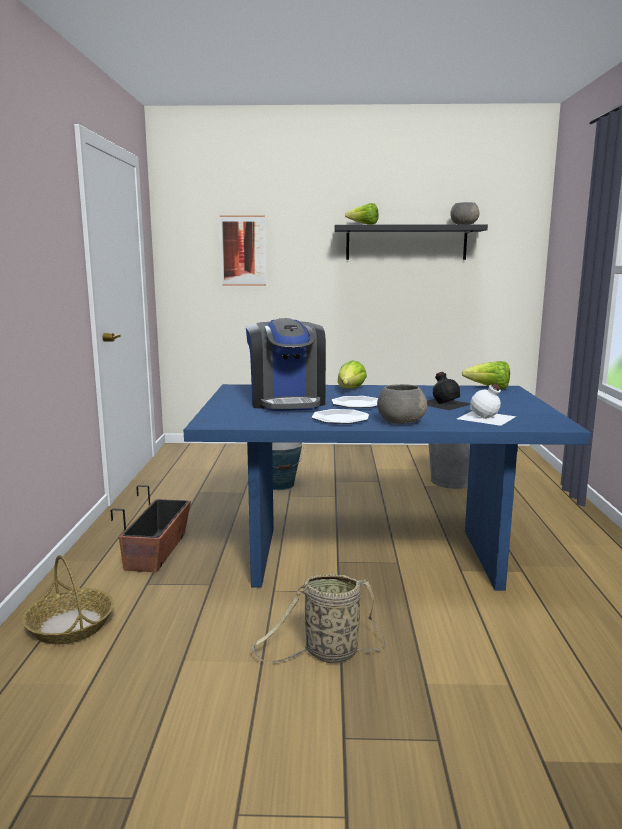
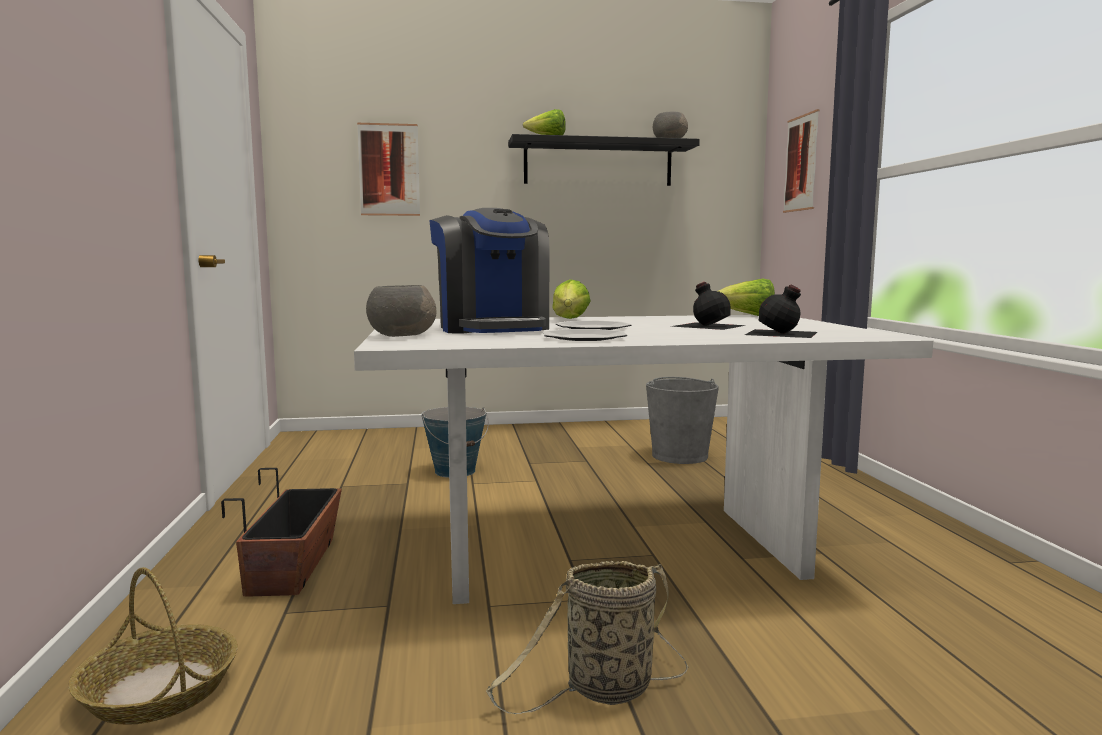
camera: 10 degrees left, 5 degrees down
blue dining table [184,384,591,591] -> white dining table [354,315,933,604]
grey bowl [377,384,427,424] -> grey bowl moved to [366,285,437,337]
white bottle [457,384,516,426] -> black bottle [745,285,817,338]
none -> picture [783,109,820,213]

